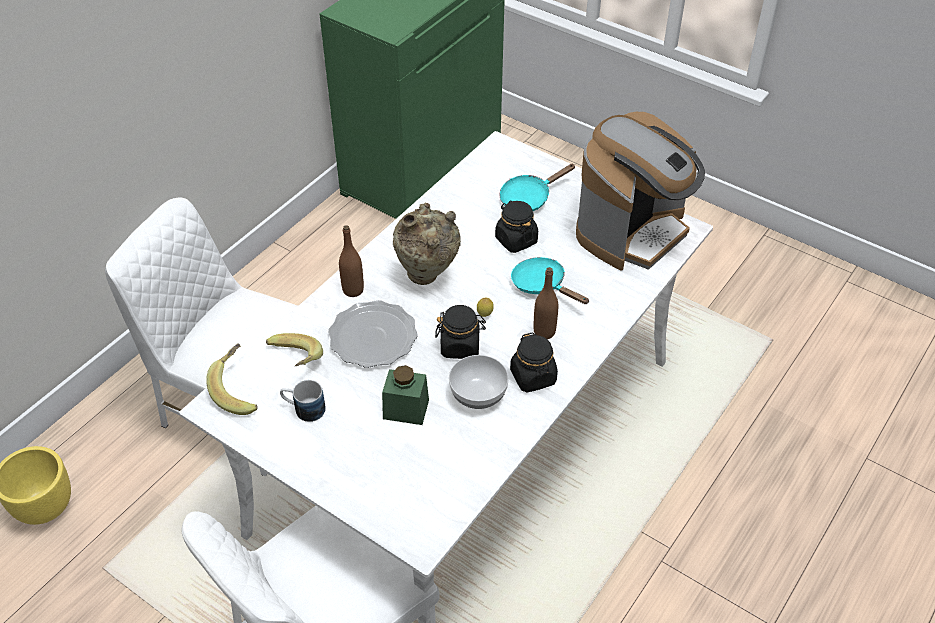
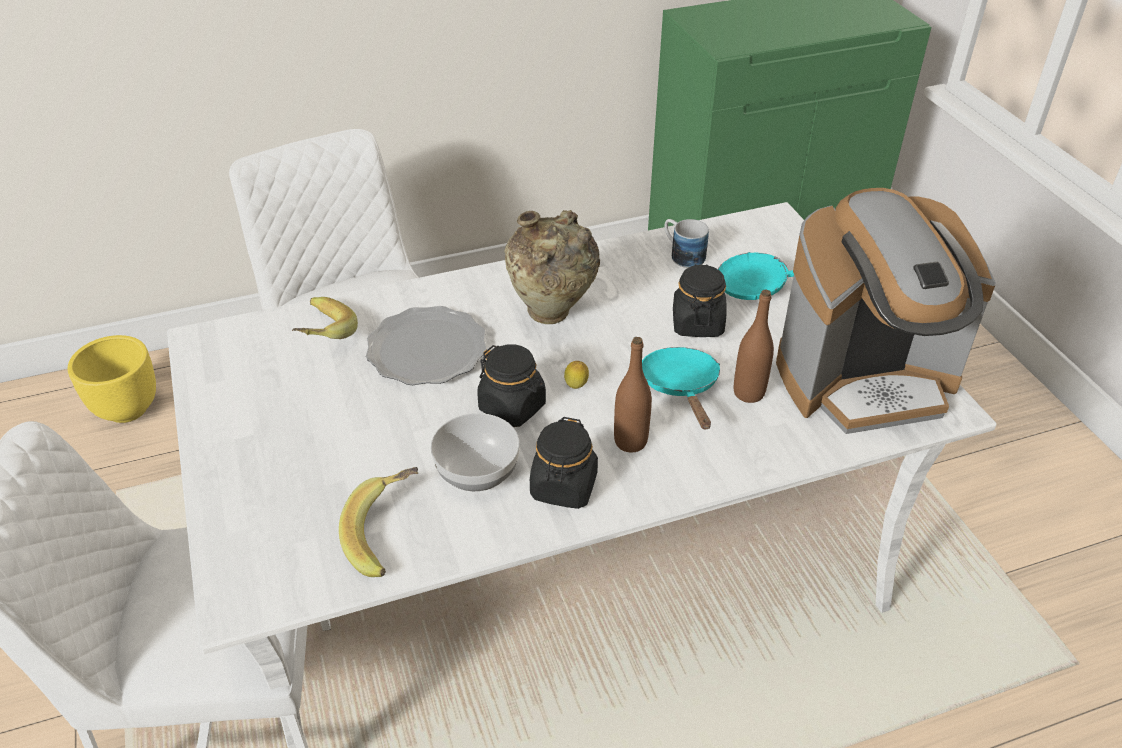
camera: 35 degrees right, 5 degrees down
banana [206,343,258,415] -> banana moved to [339,467,418,577]
mug [280,380,326,422] -> mug moved to [665,219,709,268]
brown bottle [339,225,364,297] -> brown bottle moved to [734,289,774,403]
green jar [382,365,429,425] -> none

